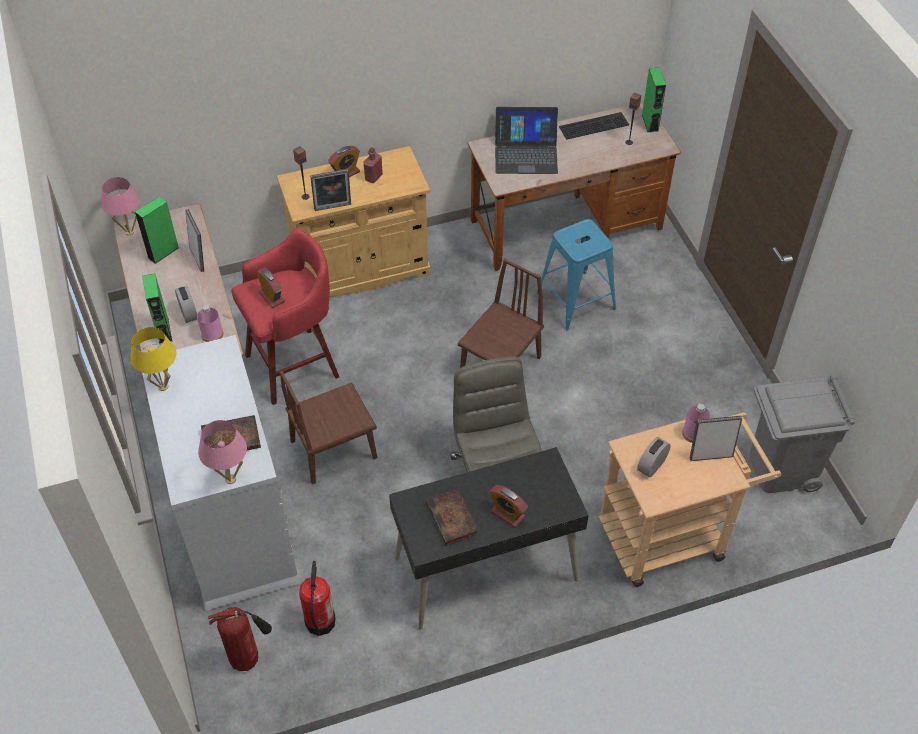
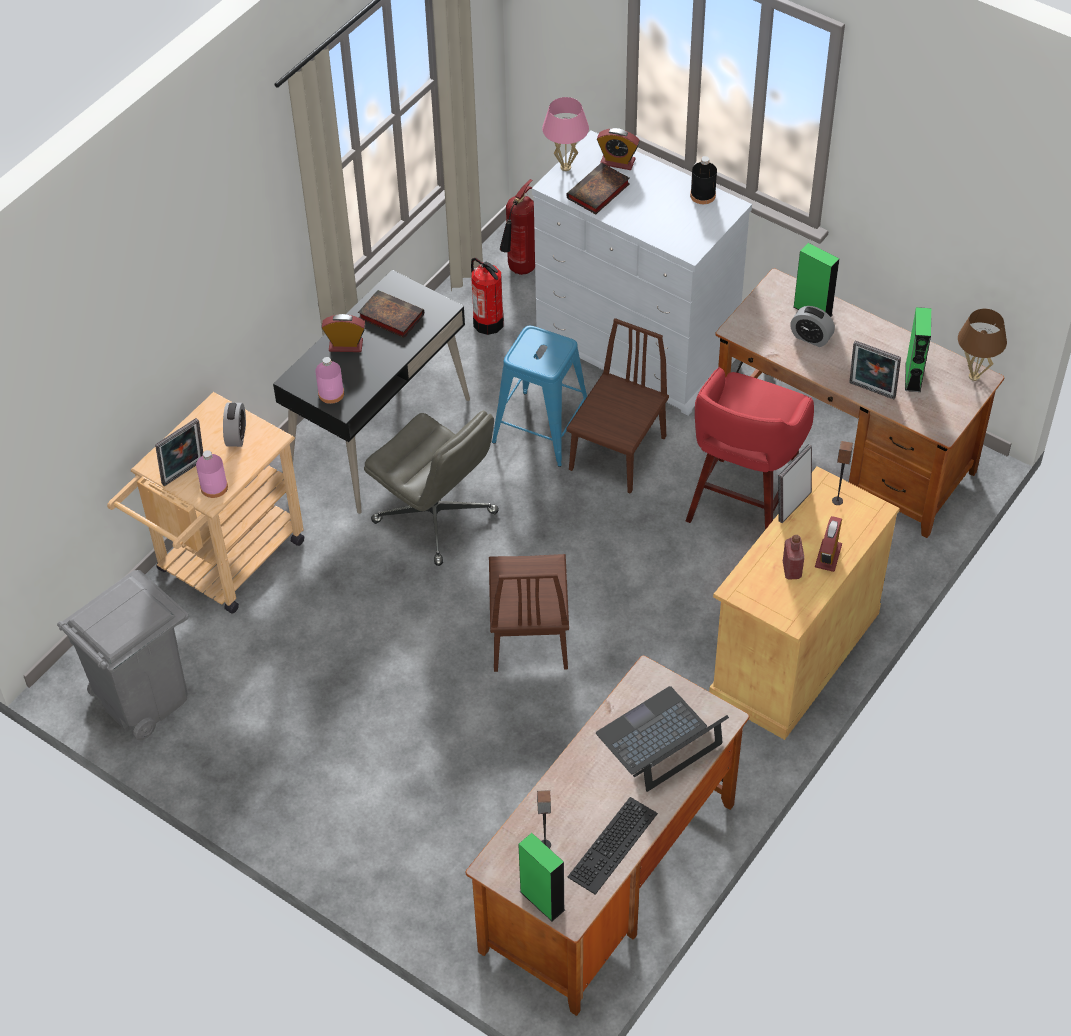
camera: 145 degrees right, 0 degrees up
pink table lamp [101,177,140,236] -> brown table lamp [958,309,1007,381]
yellow table lamp [130,327,176,391] -> black bottle [690,156,717,204]
pink bottle [197,304,223,342] -> pink bottle moved to [315,357,344,404]
alarm clock [256,268,285,308] -> alarm clock moved to [597,128,640,170]
blue stool [536,219,616,330] -> blue stool moved to [492,326,587,467]

